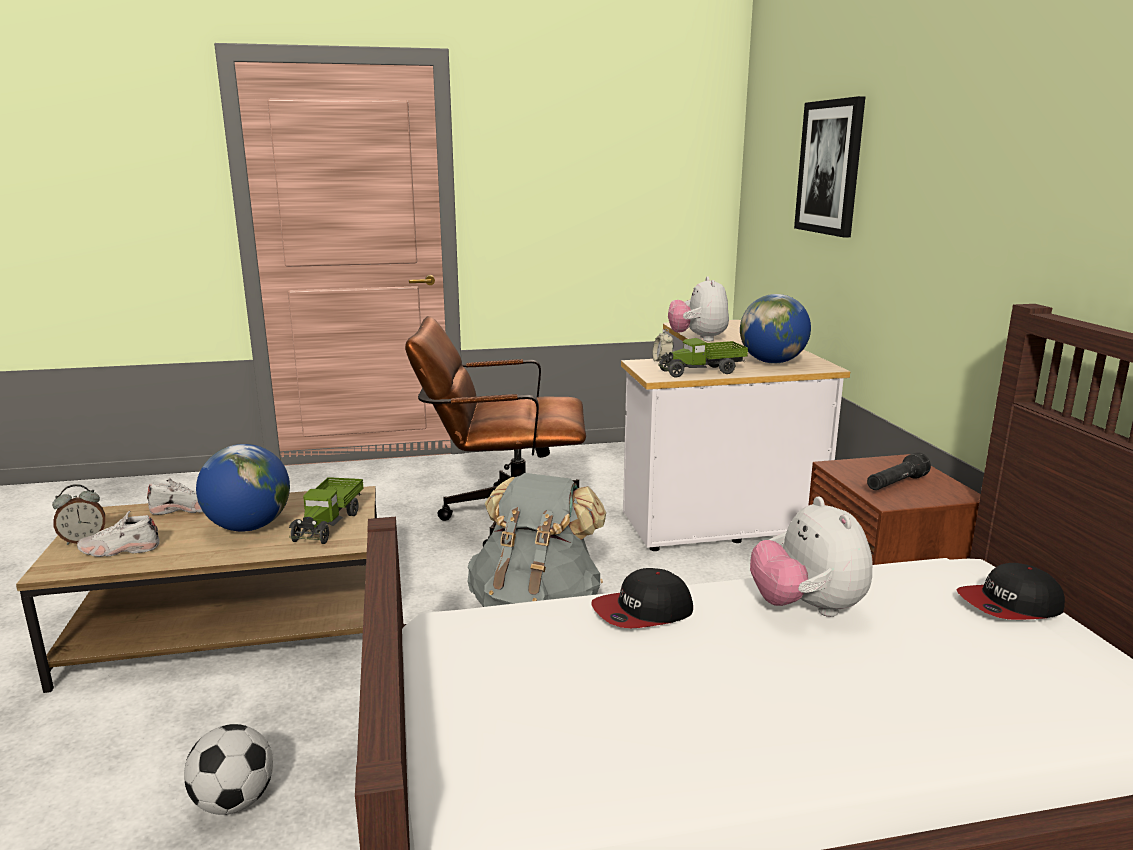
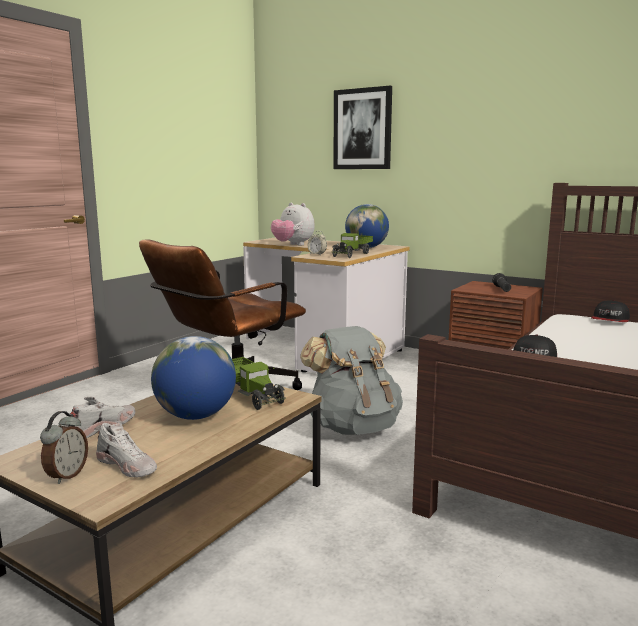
camera: 45 degrees left, 5 degrees down
white shoe [77,511,160,557] -> white shoe turned 90 degrees counterclockwise [96,423,157,478]
football [184,724,273,815] -> none
plush toy [750,496,873,617] -> none

